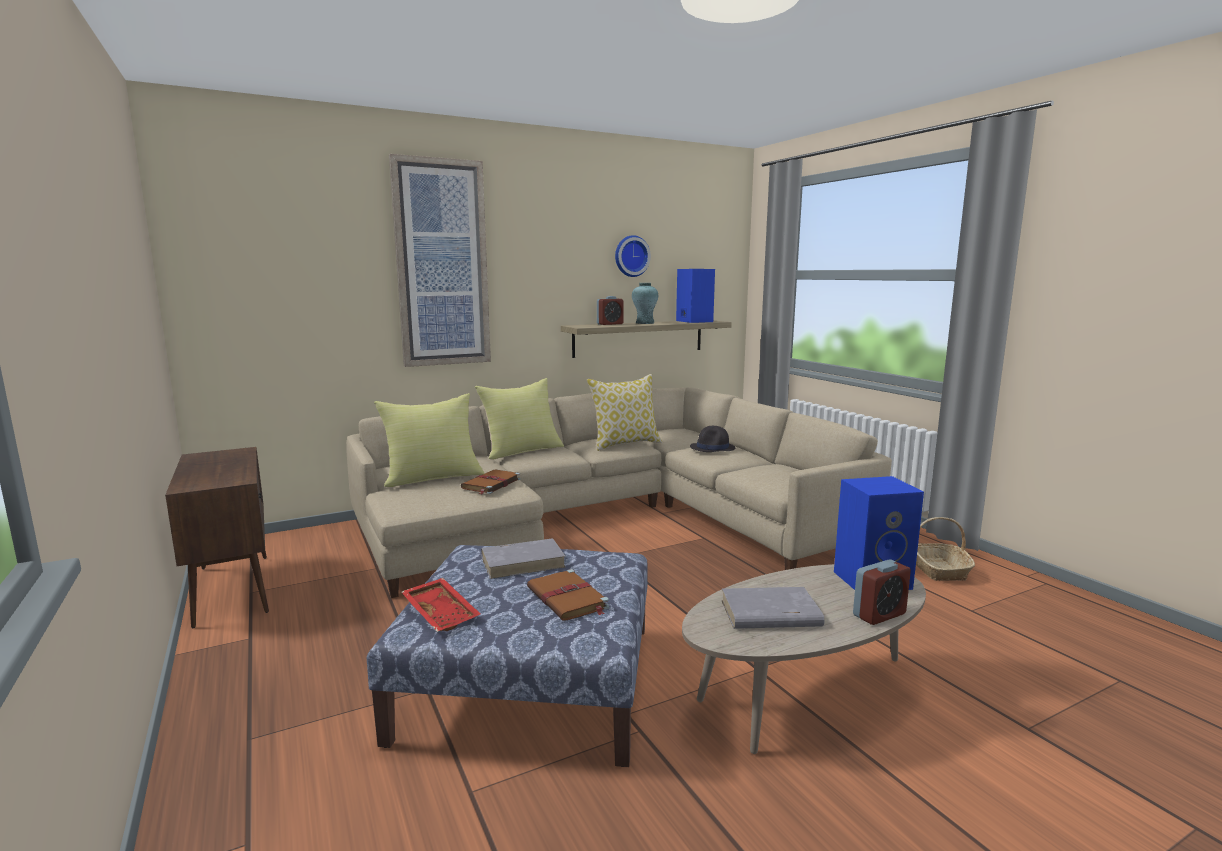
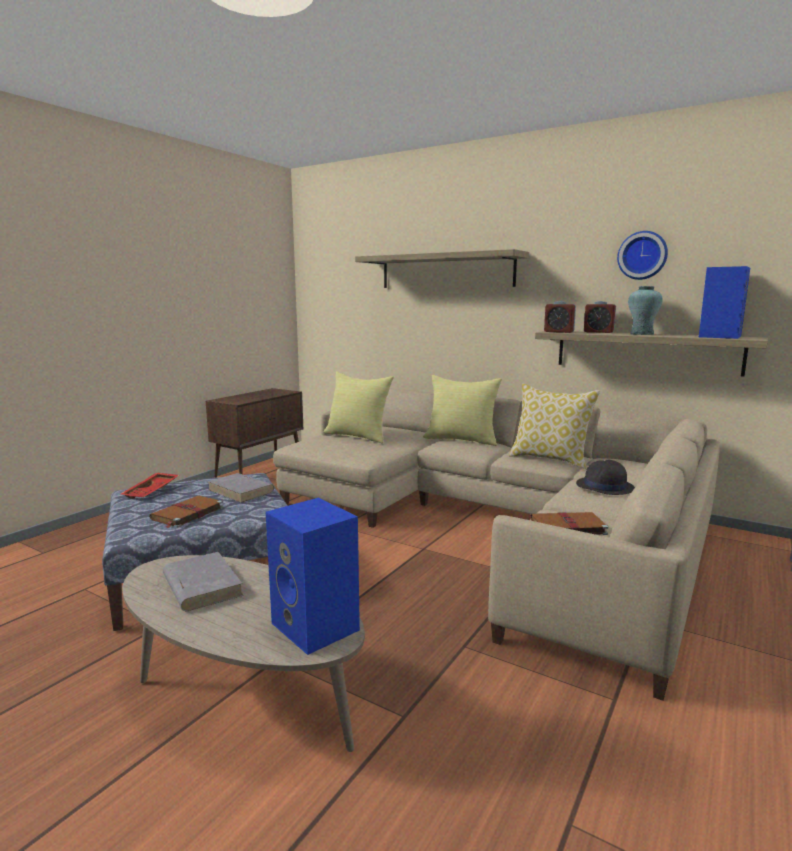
camera: 60 degrees right, 0 degrees up
picture [389,154,491,367] -> shelf [355,249,529,288]
brown book [461,469,520,495] -> brown book moved to [530,512,608,535]
alarm clock [853,559,911,625] -> alarm clock moved to [544,301,576,333]
basket [916,517,975,581] -> none

